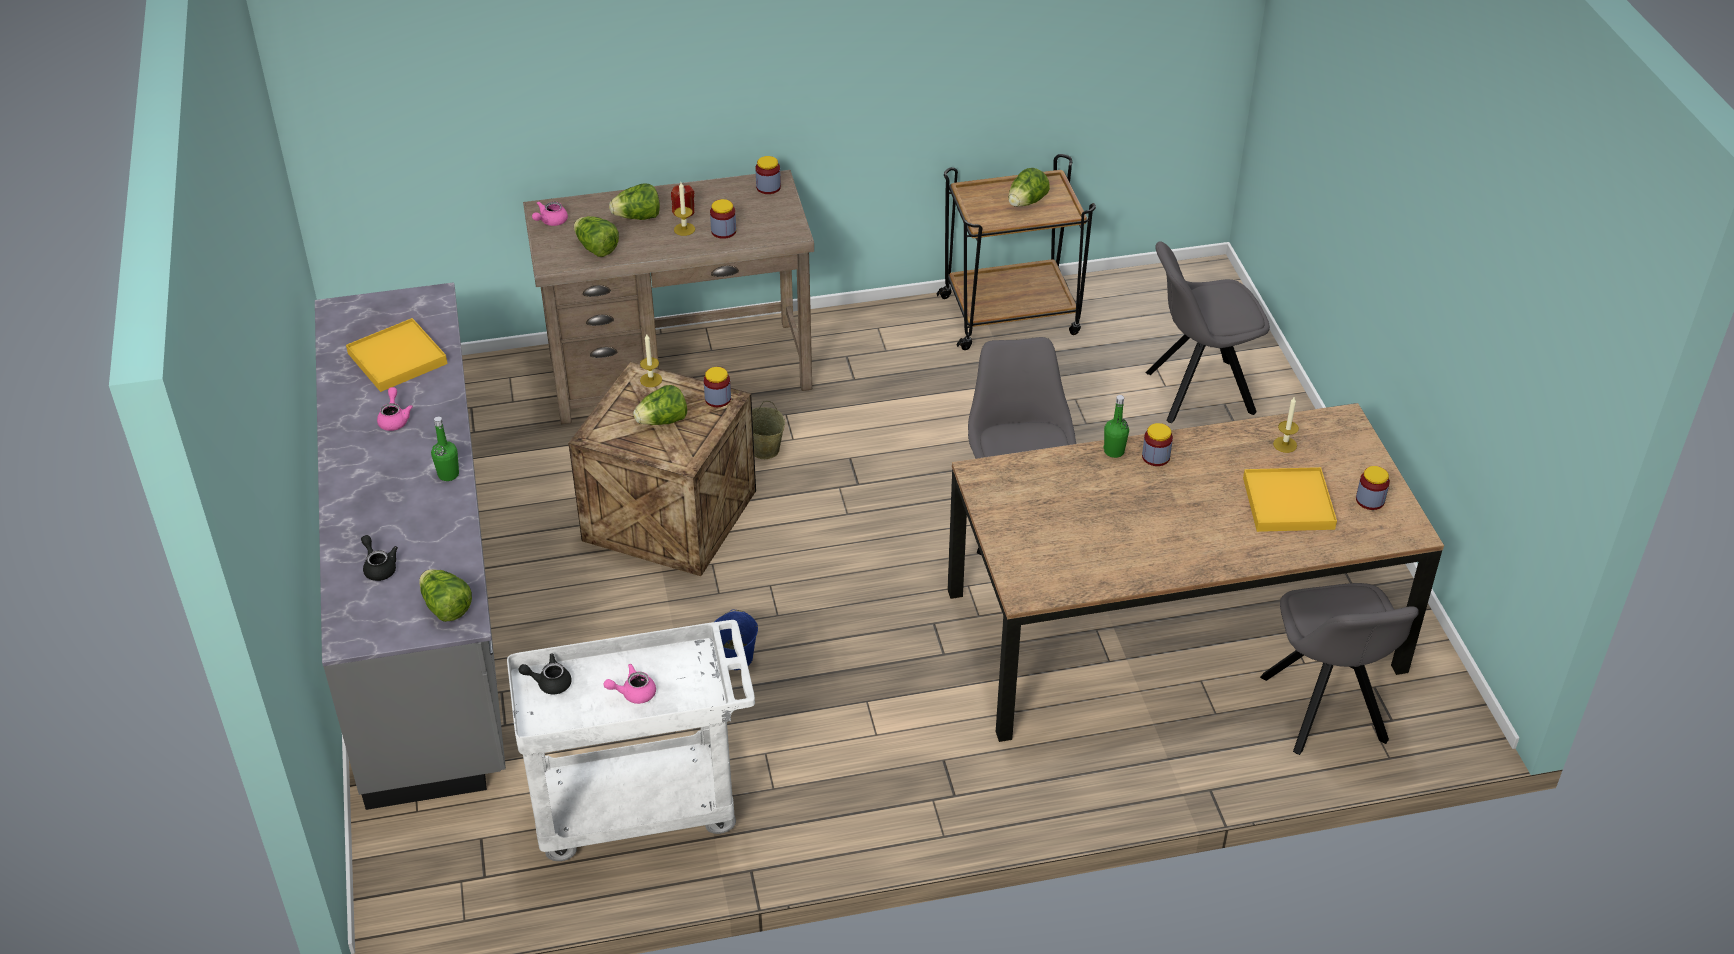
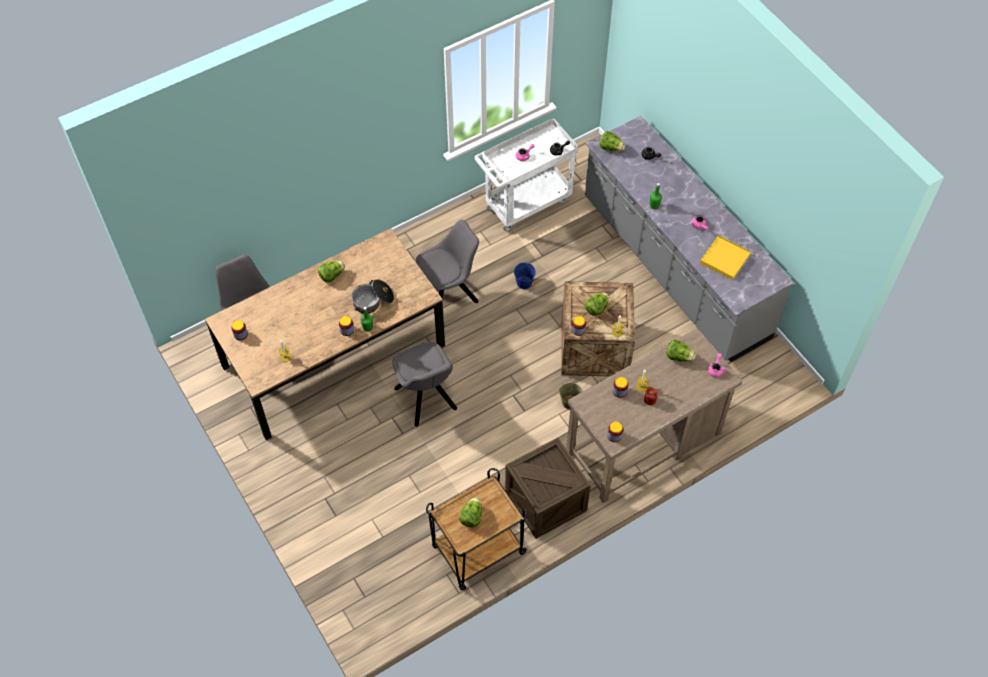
camera: 160 degrees right, 15 degrees up
lettuce [609,183,660,220] -> lettuce moved to [318,261,345,283]
grey chair [1145,241,1270,423] -> grey chair moved to [415,220,479,303]
yellow tray [1243,467,1337,532] -> none
none -> cooking pot [351,279,394,314]
none -> crate [505,438,591,539]

